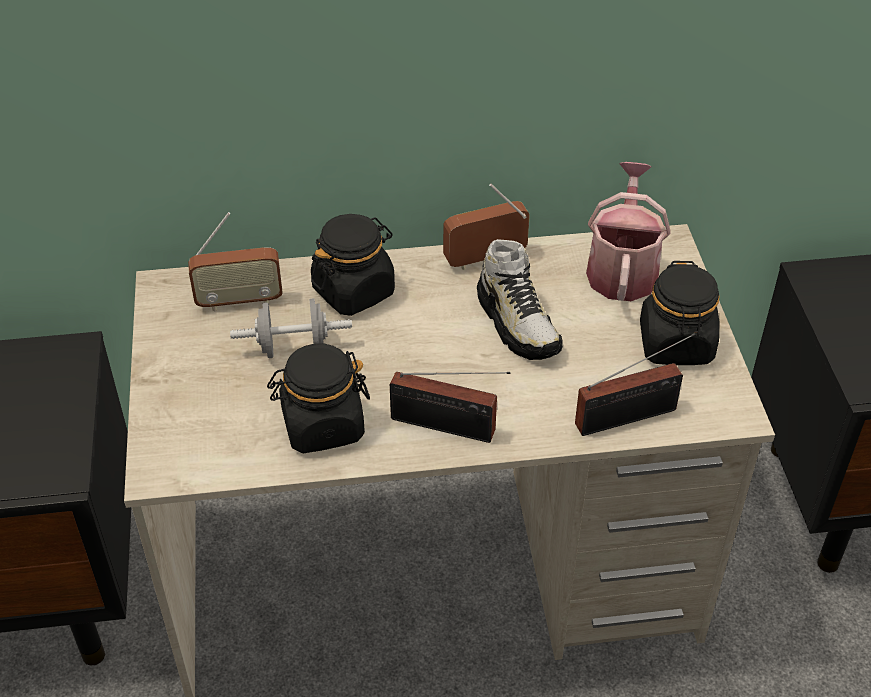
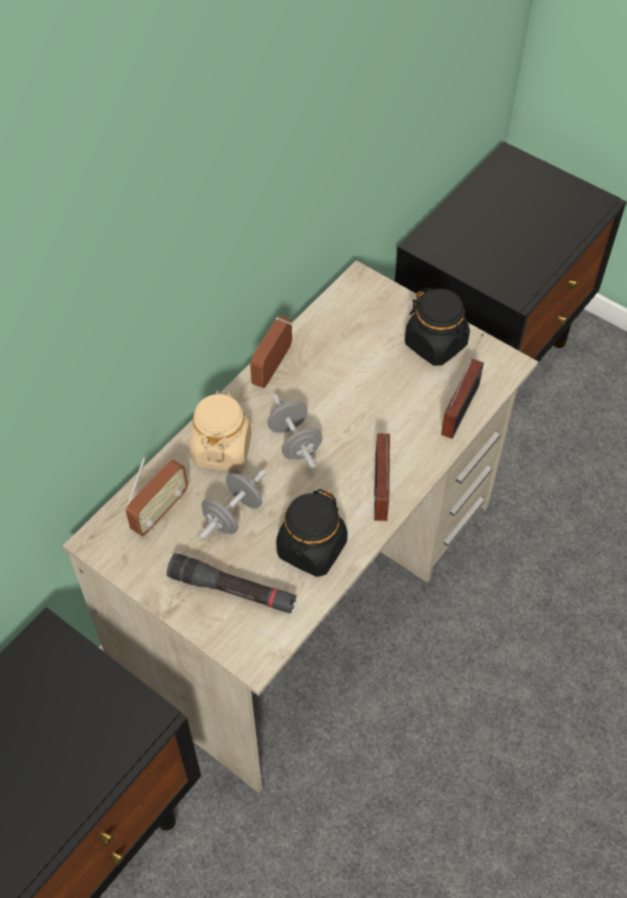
camera: 45 degrees left, 10 degrees up
black jar [311,214,395,316] -> beige jar [190,390,252,471]
radio [390,372,510,443] -> radio turned 120 degrees clockwise [374,433,390,521]
shoe [477,239,563,360] -> none
watering can [586,162,671,301] -> none
none -> black flashlight [167,553,296,614]
none -> grey dumbbell [268,395,322,468]

